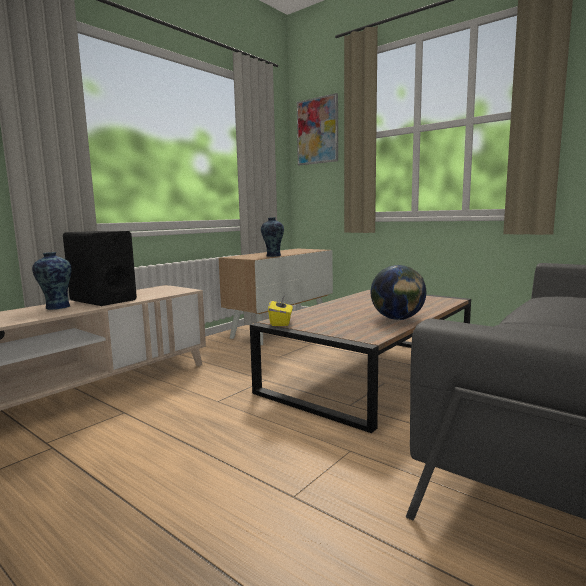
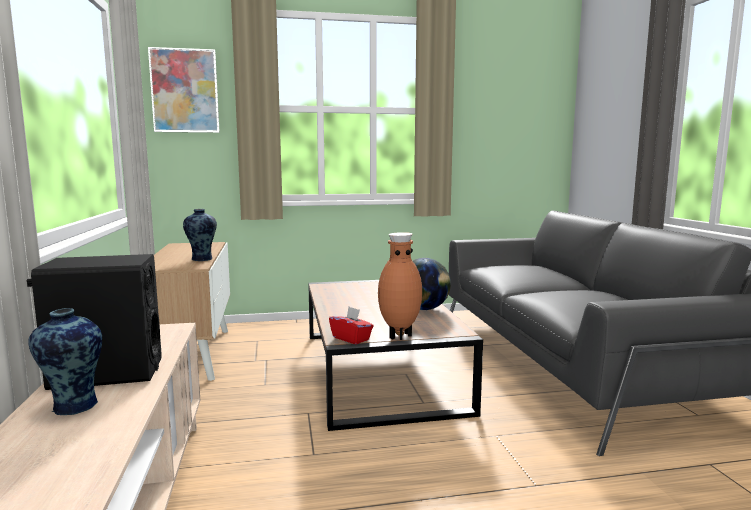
camera: 50 degrees left, 0 degrees up
yellow tissue box [268,295,293,326] -> red tissue box [329,307,373,344]
none -> brown vase [378,232,422,340]

